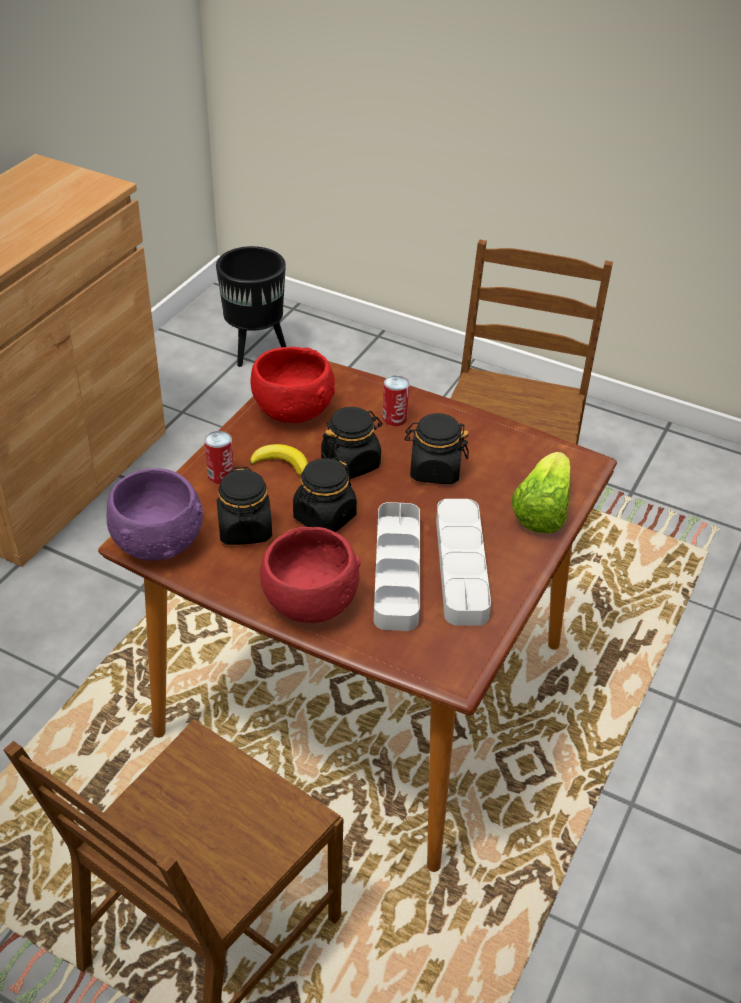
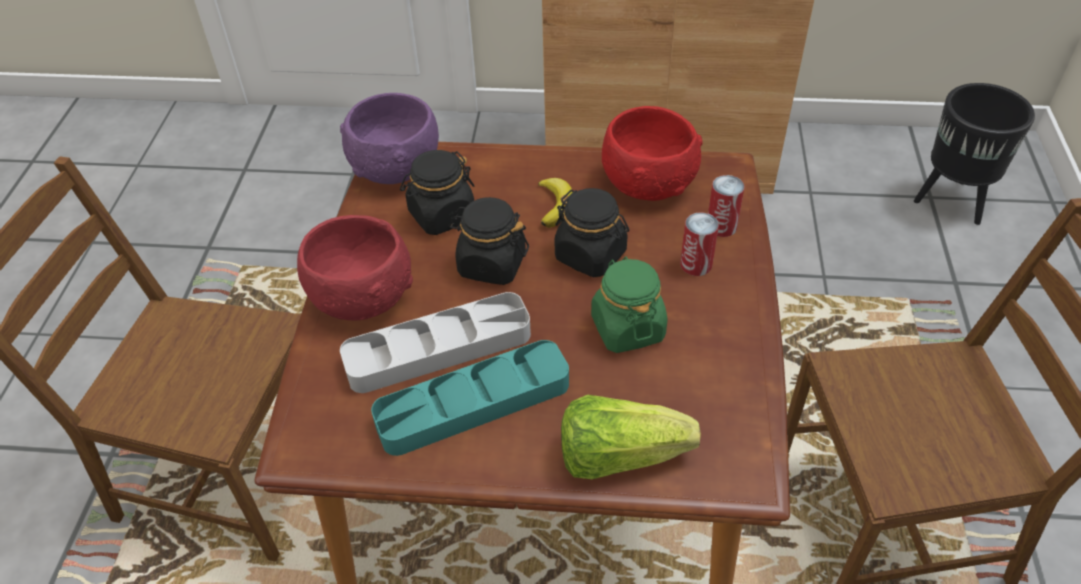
camera: 70 degrees right, 5 degrees up
can [204,431,234,484] -> can moved to [708,175,745,237]
black jar [404,413,469,484] -> green jar [591,256,667,353]
grey tray [436,499,491,626] -> turquoise tray [371,340,569,456]

